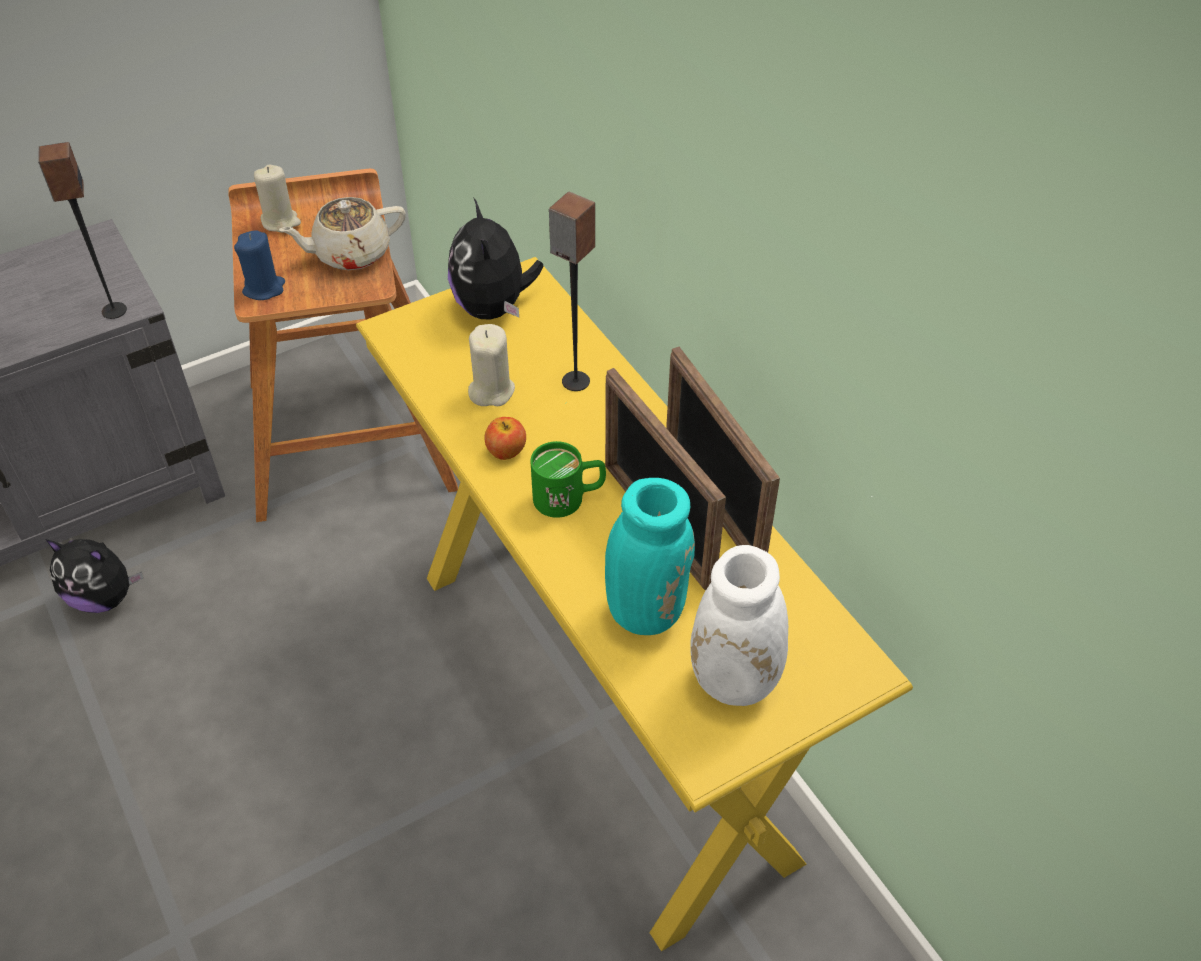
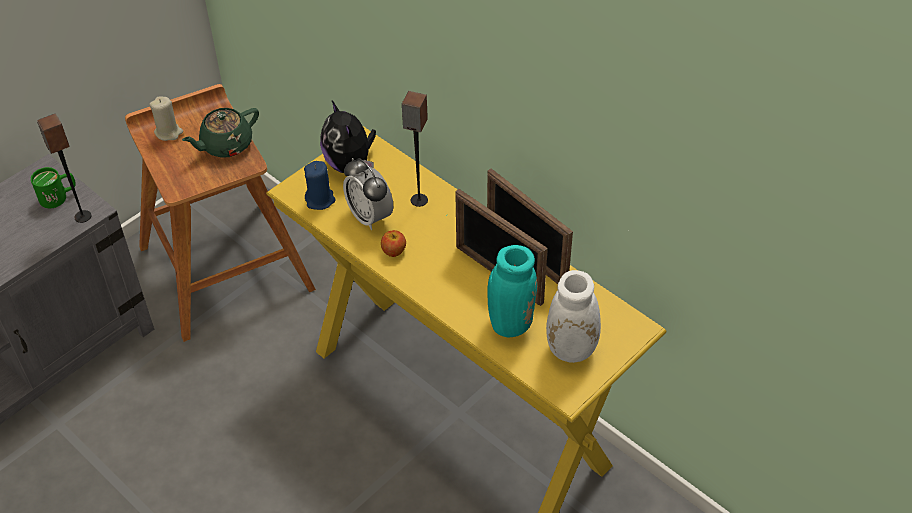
camera: 15 degrees left, 0 degrees up
plush toy [45,539,143,613] -> none
blue candle [234,231,285,300] -> blue candle moved to [304,161,336,210]
beige teapot [279,197,406,270] -> green teapot [182,108,259,158]
beige candle [468,324,515,406] -> alarm clock [343,158,393,230]
green mug [530,441,606,518] -> green mug moved to [31,167,76,208]

